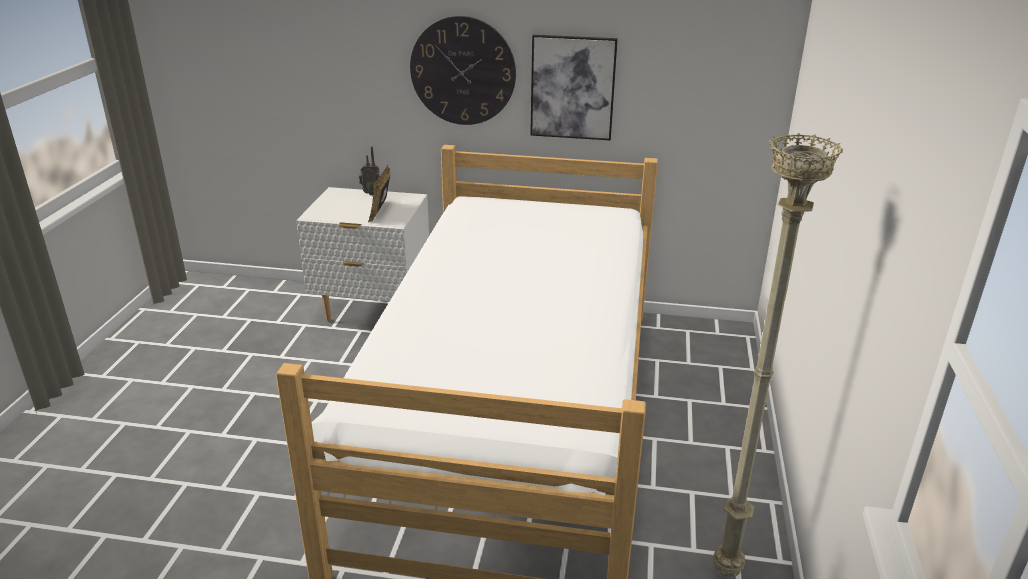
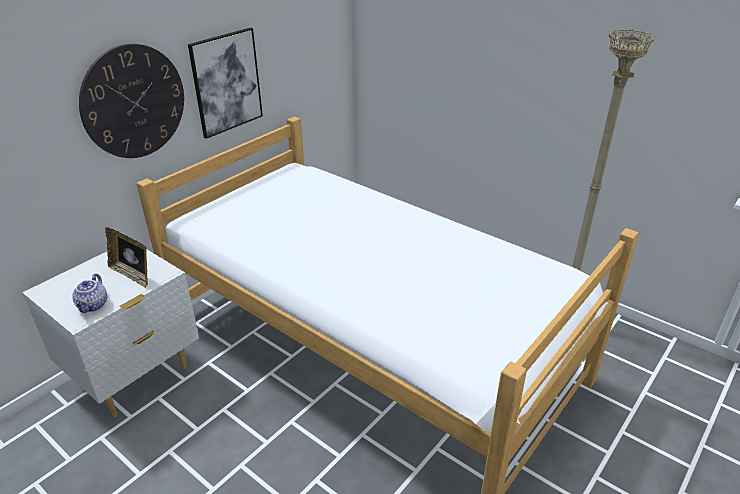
camera: 60 degrees left, 5 degrees up
radio [359,146,380,195] -> none
none -> teapot [72,273,107,313]

